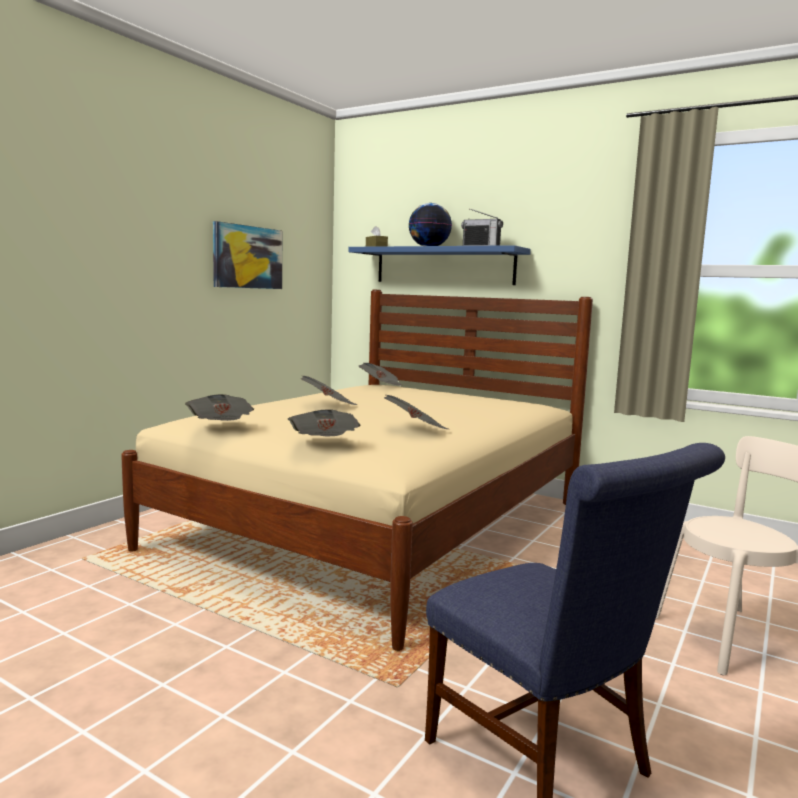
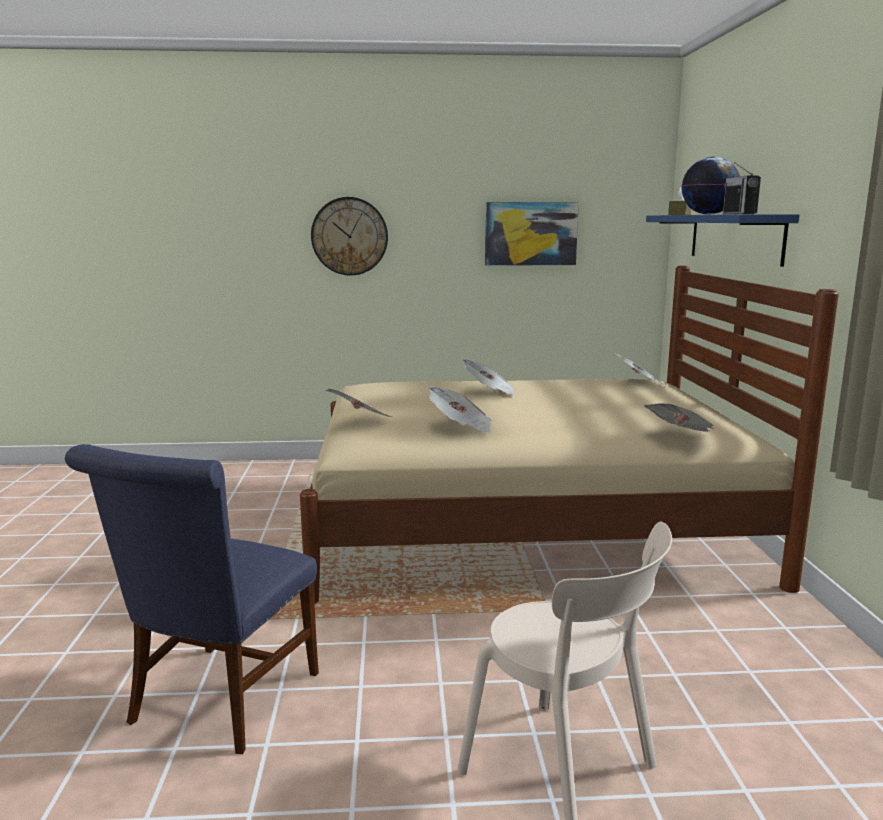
camera: 55 degrees right, 5 degrees up
newspaper [185,394,254,421] -> newspaper moved to [644,403,713,431]
none -> wall clock [311,197,388,276]

